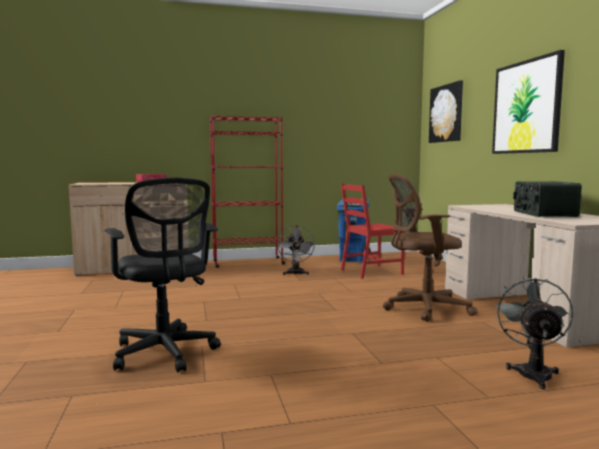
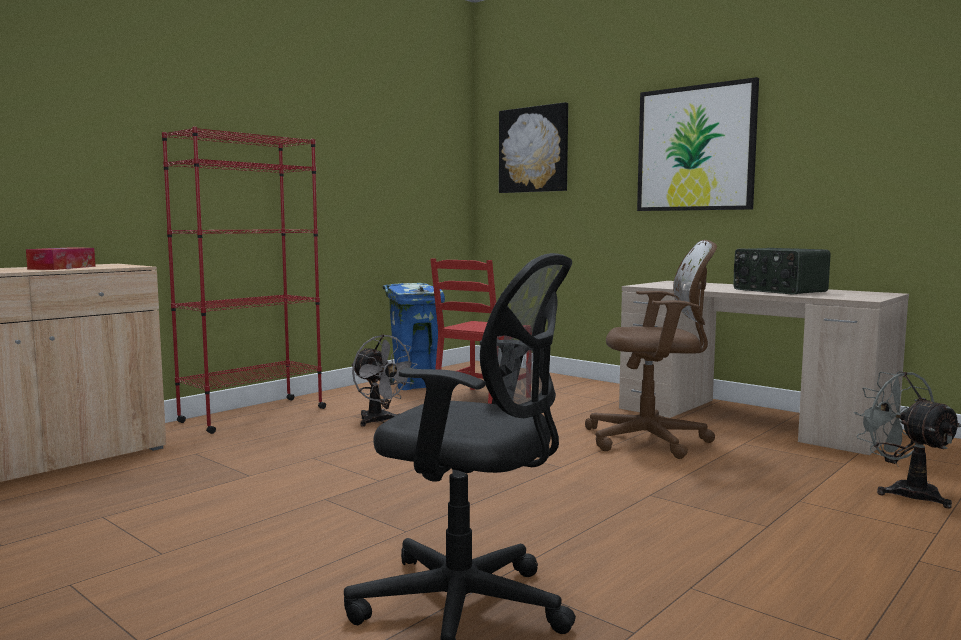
camera: 35 degrees left, 0 degrees up
brown office chair [383,174,478,322] -> brown office chair turned 135 degrees counterclockwise [585,240,717,459]

